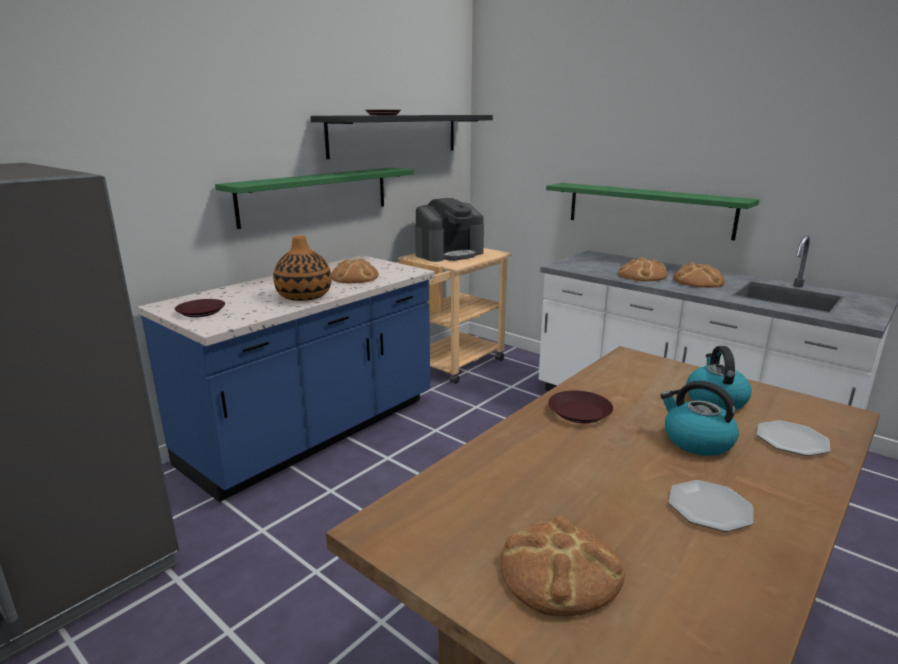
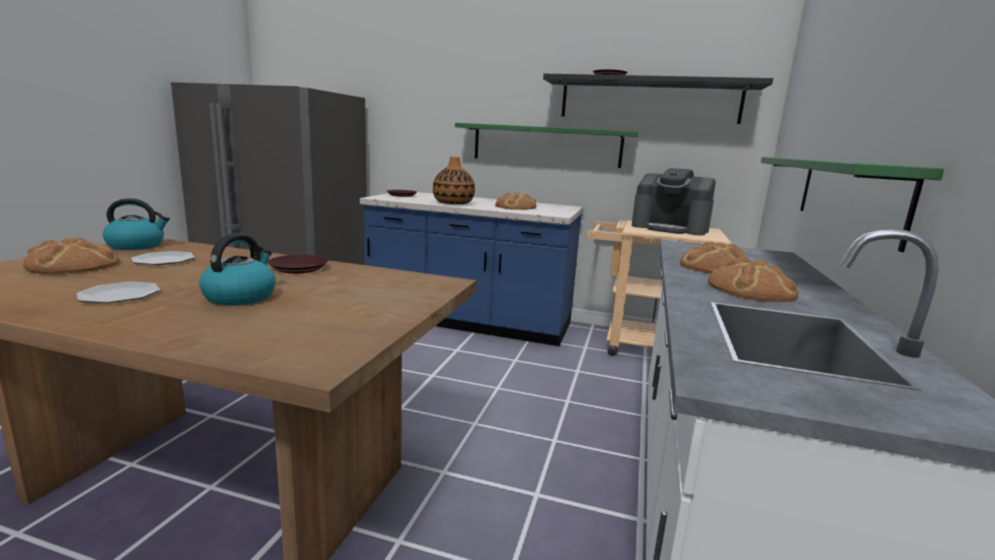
camera: 65 degrees right, 5 degrees down
kettle [686,346,752,410] -> kettle moved to [103,198,170,250]
plate [757,420,830,456] -> plate moved to [131,251,195,265]

